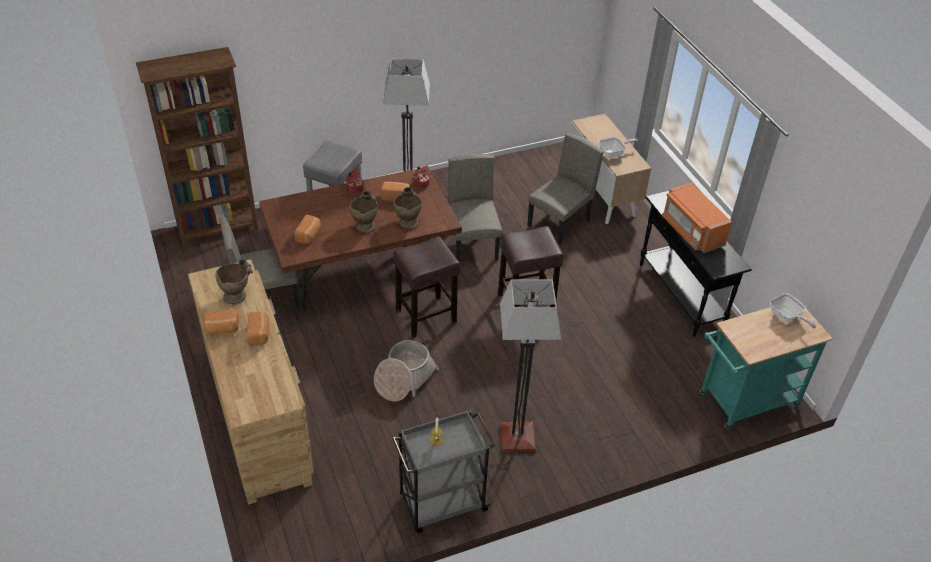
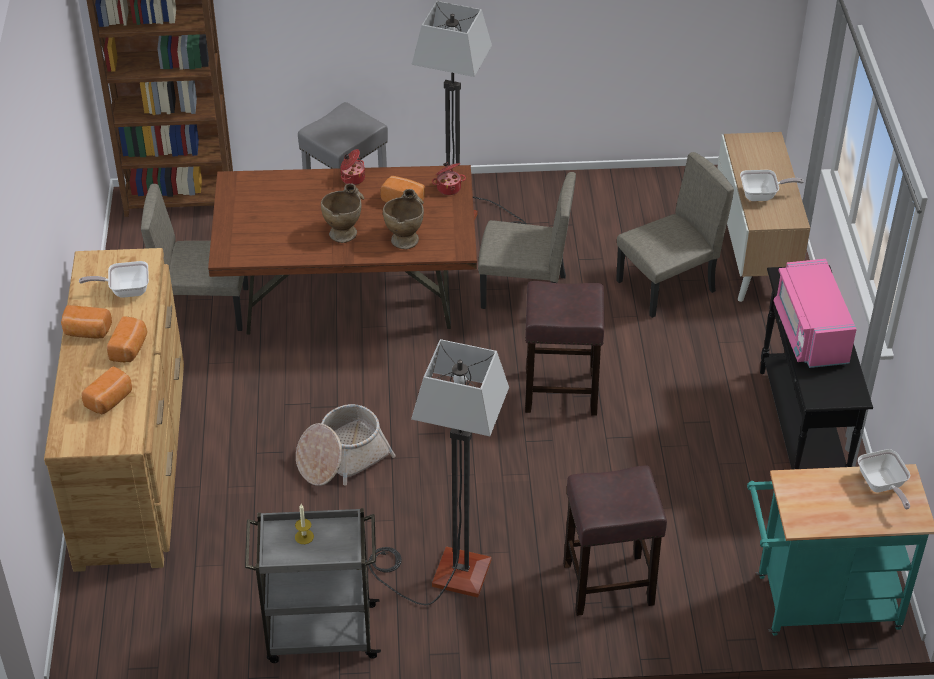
camera: 20 degrees right, 0 degrees up
beige vase [216,259,253,304] -> frying pan [79,261,149,298]
bread [294,215,321,244] -> bread moved to [82,366,132,415]
brown stool [393,236,460,338] -> brown stool moved to [563,465,667,616]
beige chair [448,154,502,261] -> beige chair turned 90 degrees clockwise [478,172,576,309]
orange microwave [662,182,732,253] -> pink microwave [774,259,857,368]

